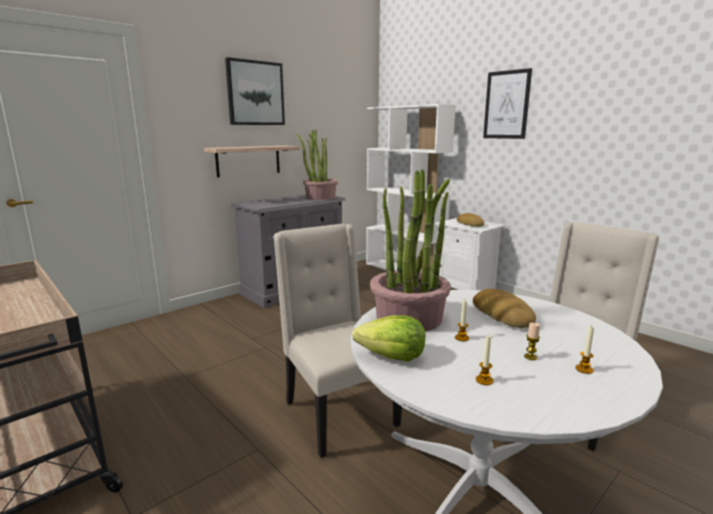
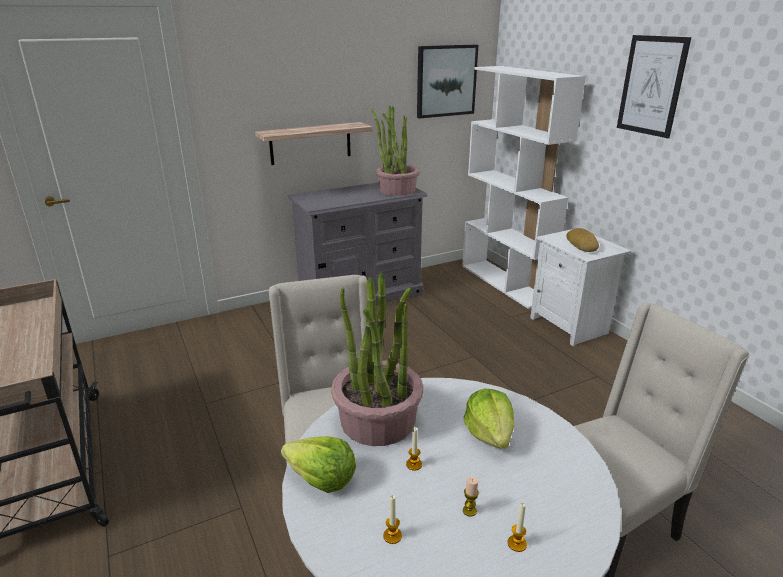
camera: 15 degrees right, 10 degrees up
picture [225,57,285,125] -> picture moved to [417,45,478,119]
bread [473,289,536,328] -> lettuce [463,389,514,449]

